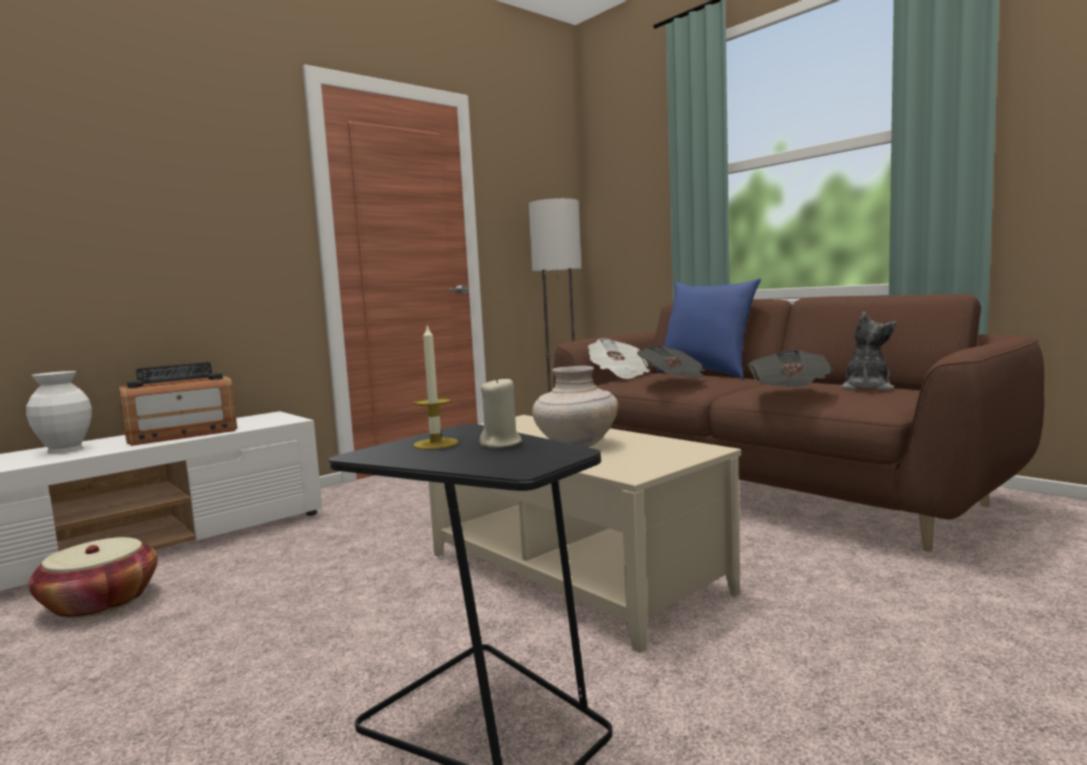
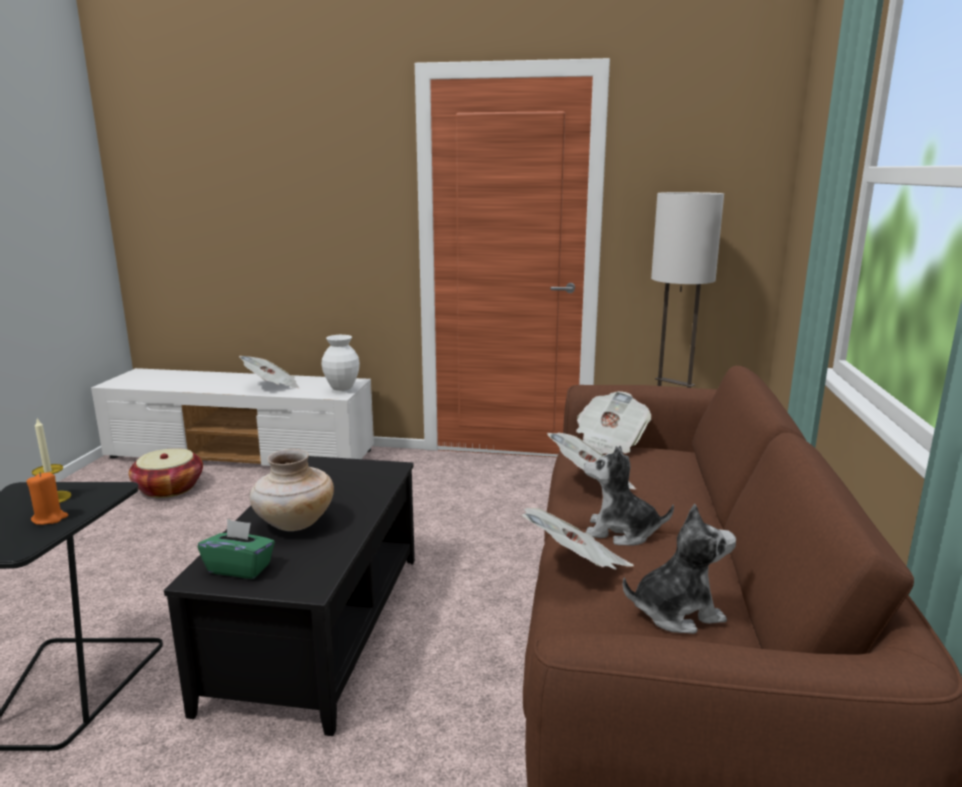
camera: 50 degrees right, 10 degrees up
white vase [26,371,92,454] -> white vase moved to [322,335,360,394]
radio [119,362,237,446] -> newspaper [239,356,299,388]
beige coffee table [429,415,741,653] -> black coffee table [164,456,415,736]
beige candle [480,376,522,448] -> orange candle [27,472,68,525]
blue pillow [657,278,761,378] -> none
none -> green tissue box [198,519,275,579]
none -> plush toy [584,446,674,545]

